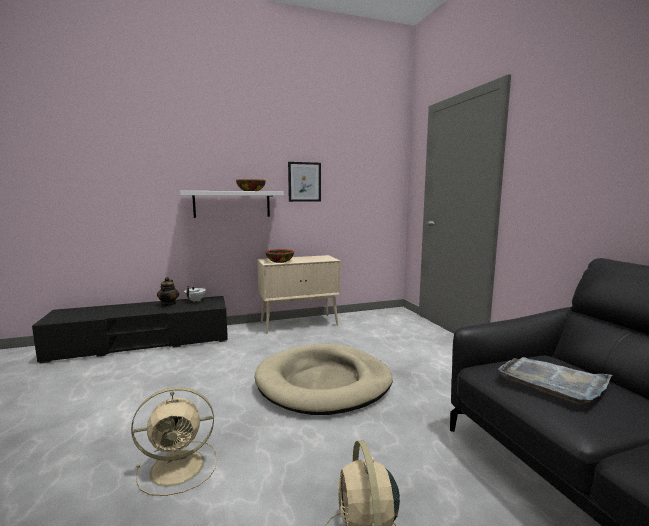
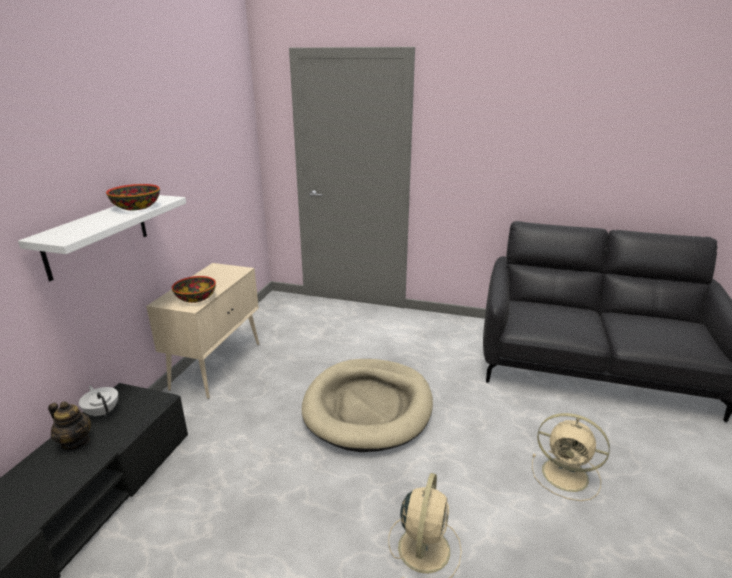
camera: 55 degrees left, 15 degrees up
picture [288,162,321,202] -> none
grey tray [498,357,612,404] -> none

